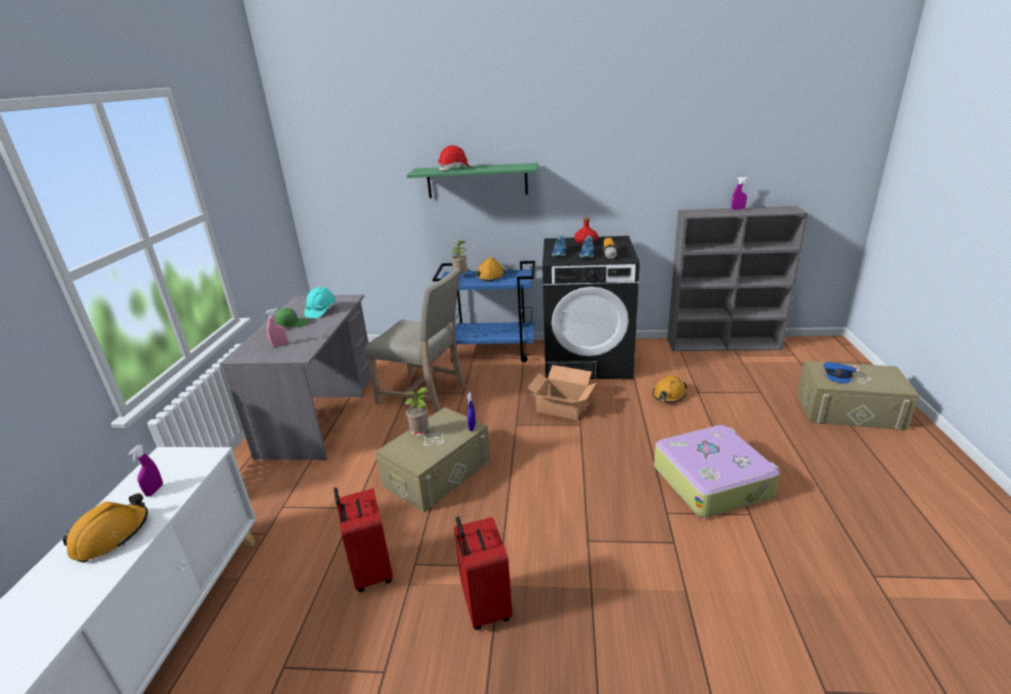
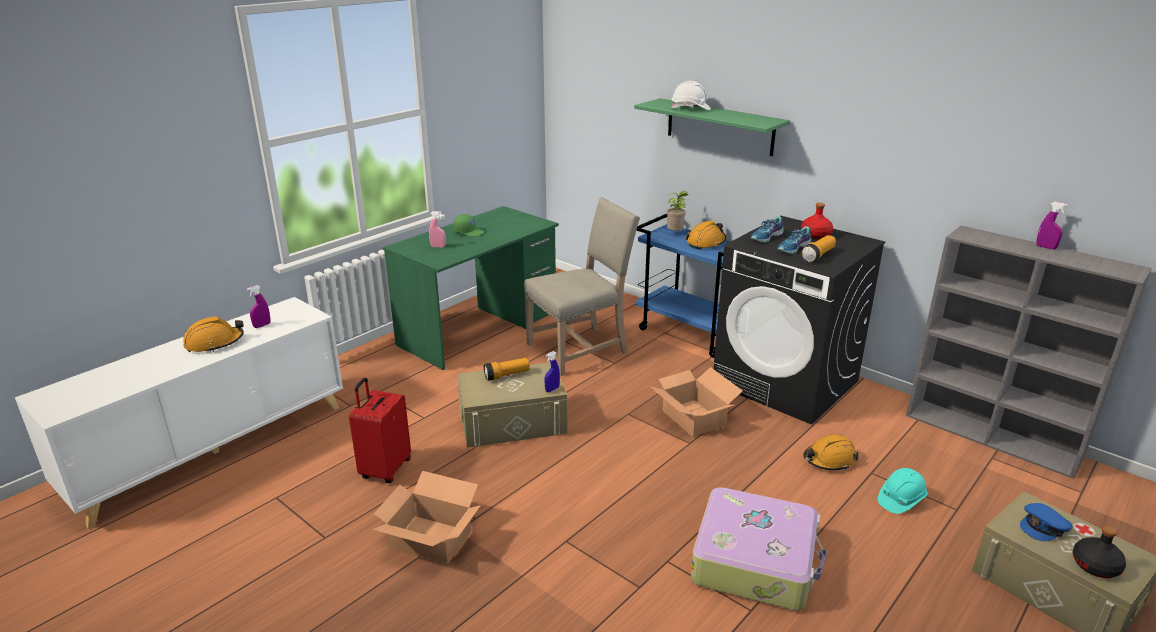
camera: 35 degrees right, 0 degrees up
grey desk [220,295,371,460] -> green desk [383,206,559,370]
turquoise hard hat [304,287,336,318] -> turquoise hard hat moved to [878,468,927,514]
beige chair [365,268,466,412] -> beige chair turned 90 degrees counterclockwise [524,198,640,376]
potted plant [405,387,429,433] -> flashlight [484,358,530,381]
red hard hat [438,145,471,171] -> white hard hat [671,81,711,110]
red suitcase [454,517,512,630] -> cardboard box [372,471,481,565]
none -> black bottle [1073,526,1126,578]

